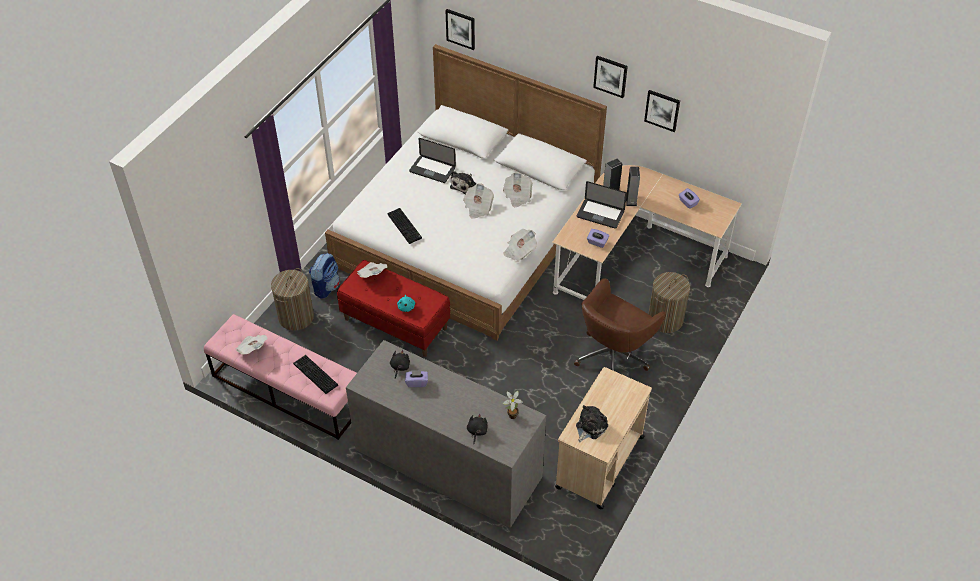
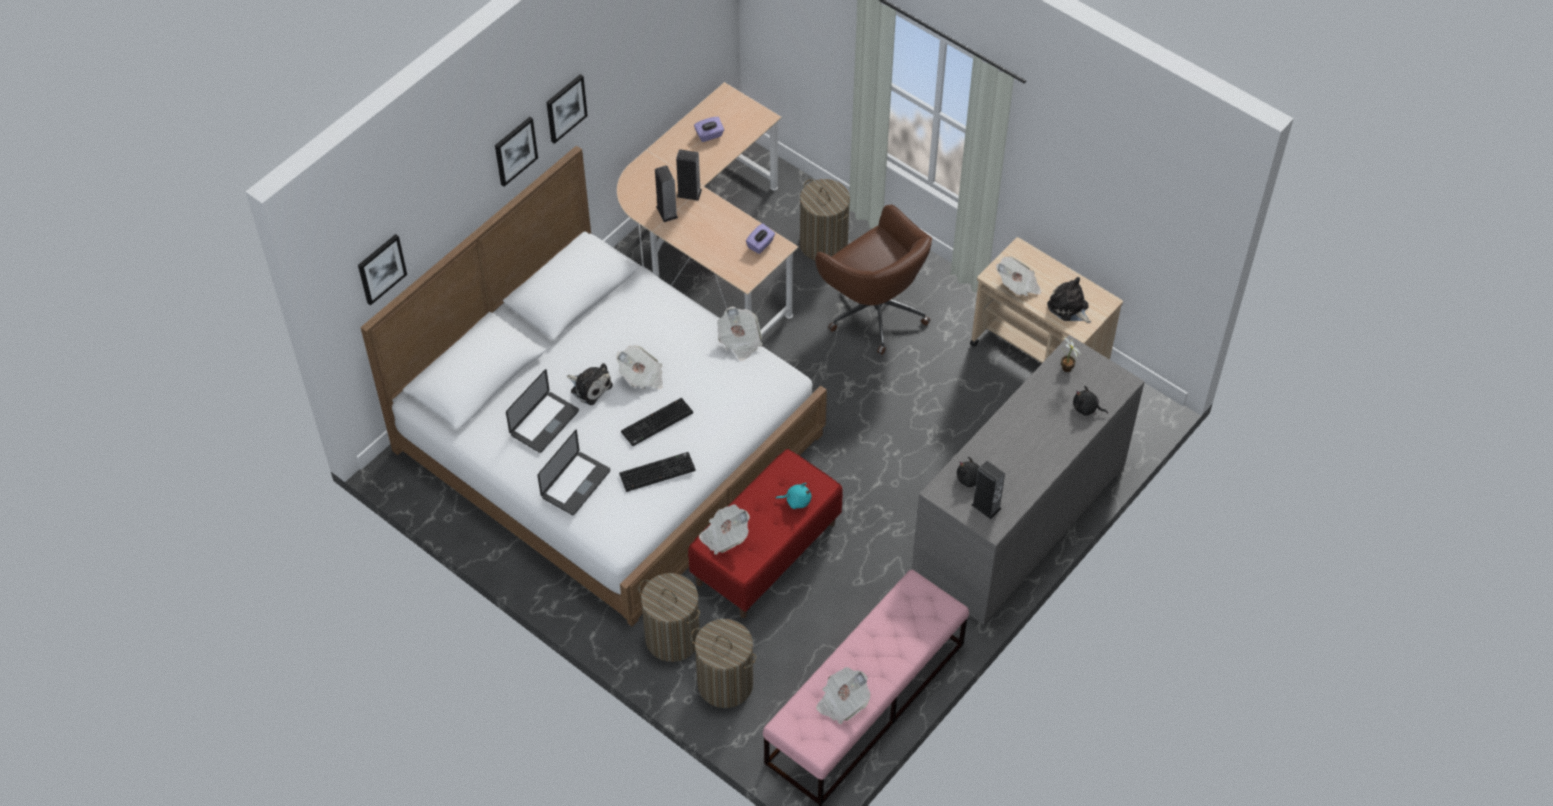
camera: 80 degrees left, 5 degrees up
keyboard [293,355,338,394] -> keyboard moved to [621,398,693,446]
backpack [309,253,340,299] -> laundry basket [639,573,700,662]
purple tissue box [405,370,428,387] -> none
newspaper [503,172,533,207] -> newspaper moved to [996,256,1042,296]
laptop [577,181,627,229] -> laptop moved to [537,430,610,515]
picture [644,90,680,132] -> picture moved to [495,117,538,187]
none -> speaker [971,461,1005,519]

